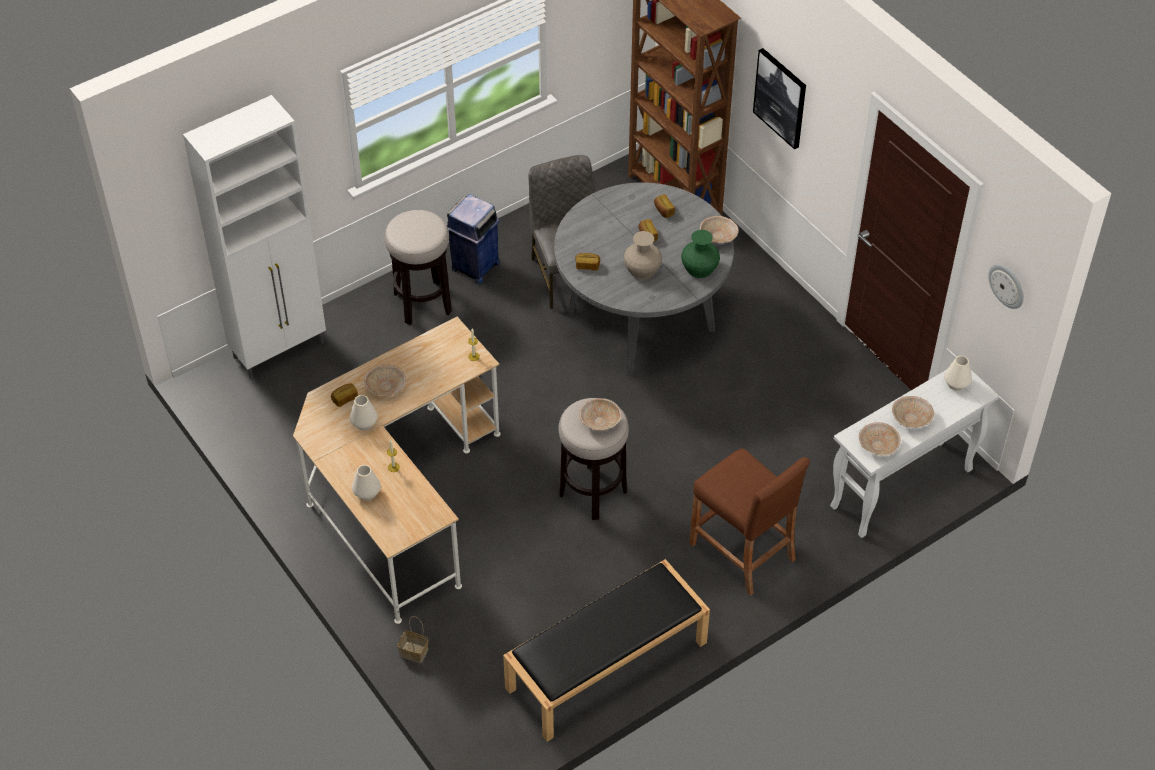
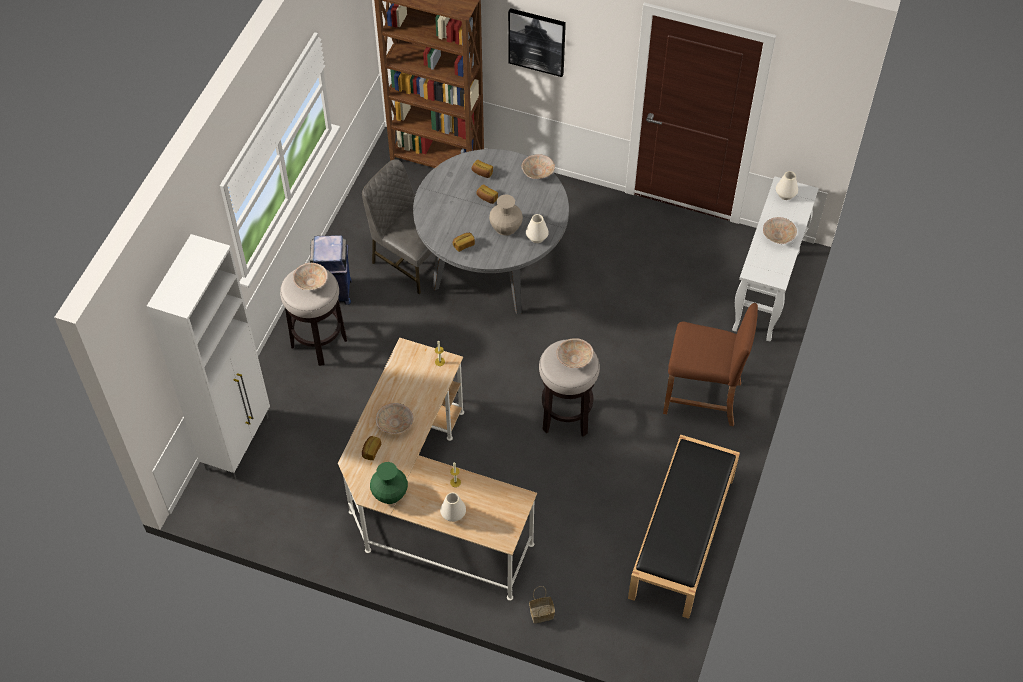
camera: 35 degrees left, 5 degrees up
white vase [350,395,378,430] -> white vase moved to [526,214,549,243]
green vase [681,230,720,278] -> green vase moved to [370,462,408,504]
beige bowl [859,422,901,456] -> beige bowl moved to [293,263,327,290]
wall clock [988,264,1024,309] -> none

